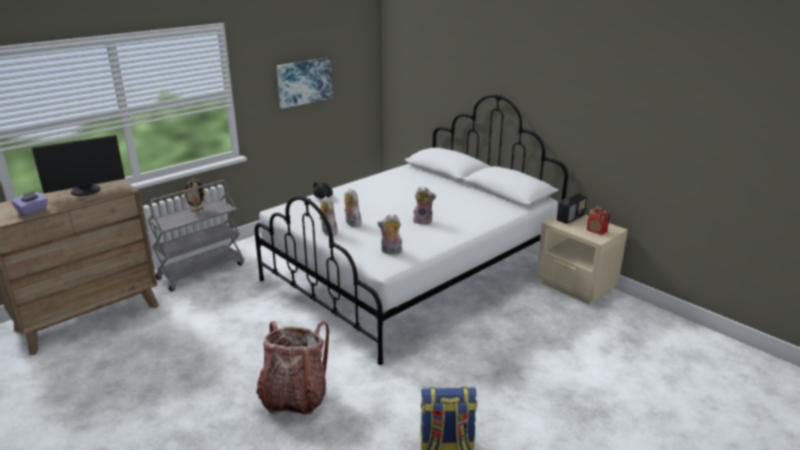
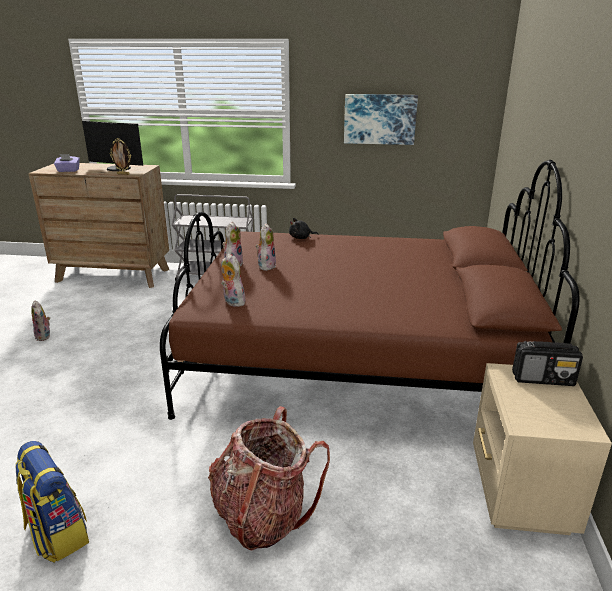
camera: 50 degrees right, 0 degrees up
picture frame [184,179,206,212] -> picture frame moved to [110,138,131,175]
white bed [254,94,568,365] -> brown bed [160,160,579,420]
backpack [256,321,329,415] -> backpack moved to [208,406,330,551]
plush toy [413,187,436,225] -> plush toy moved to [31,301,50,341]
radio [587,206,610,235] -> none

